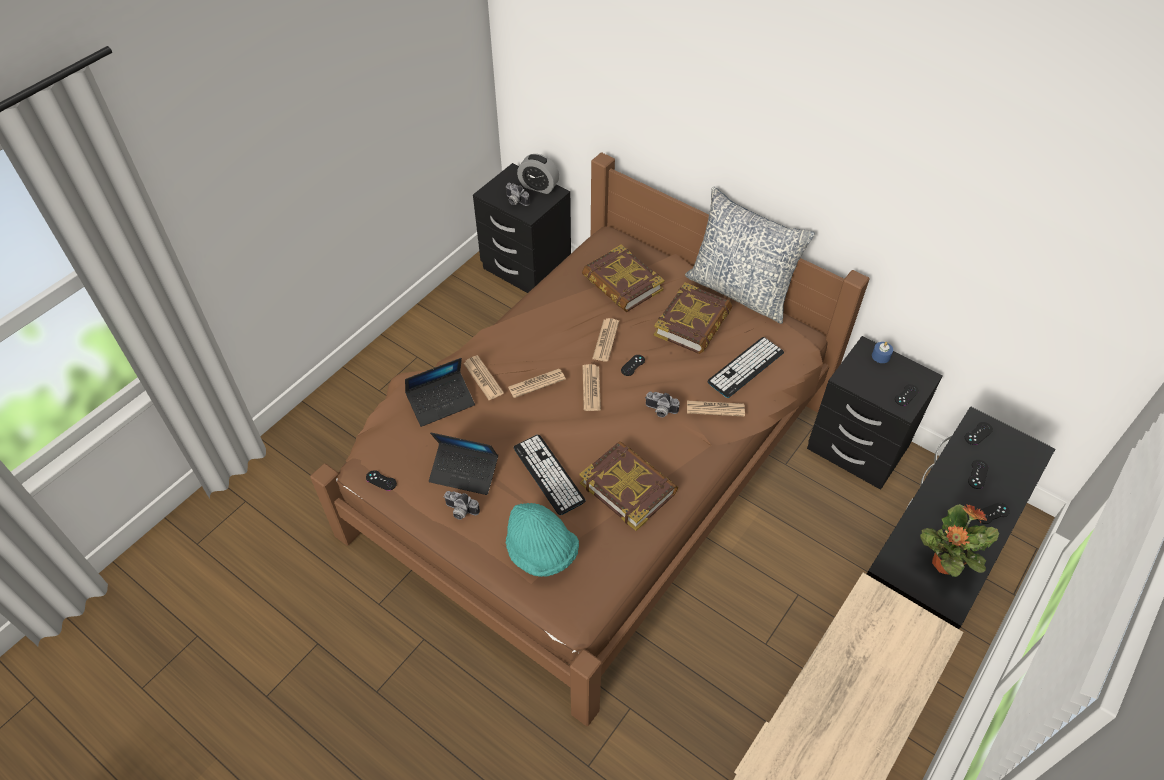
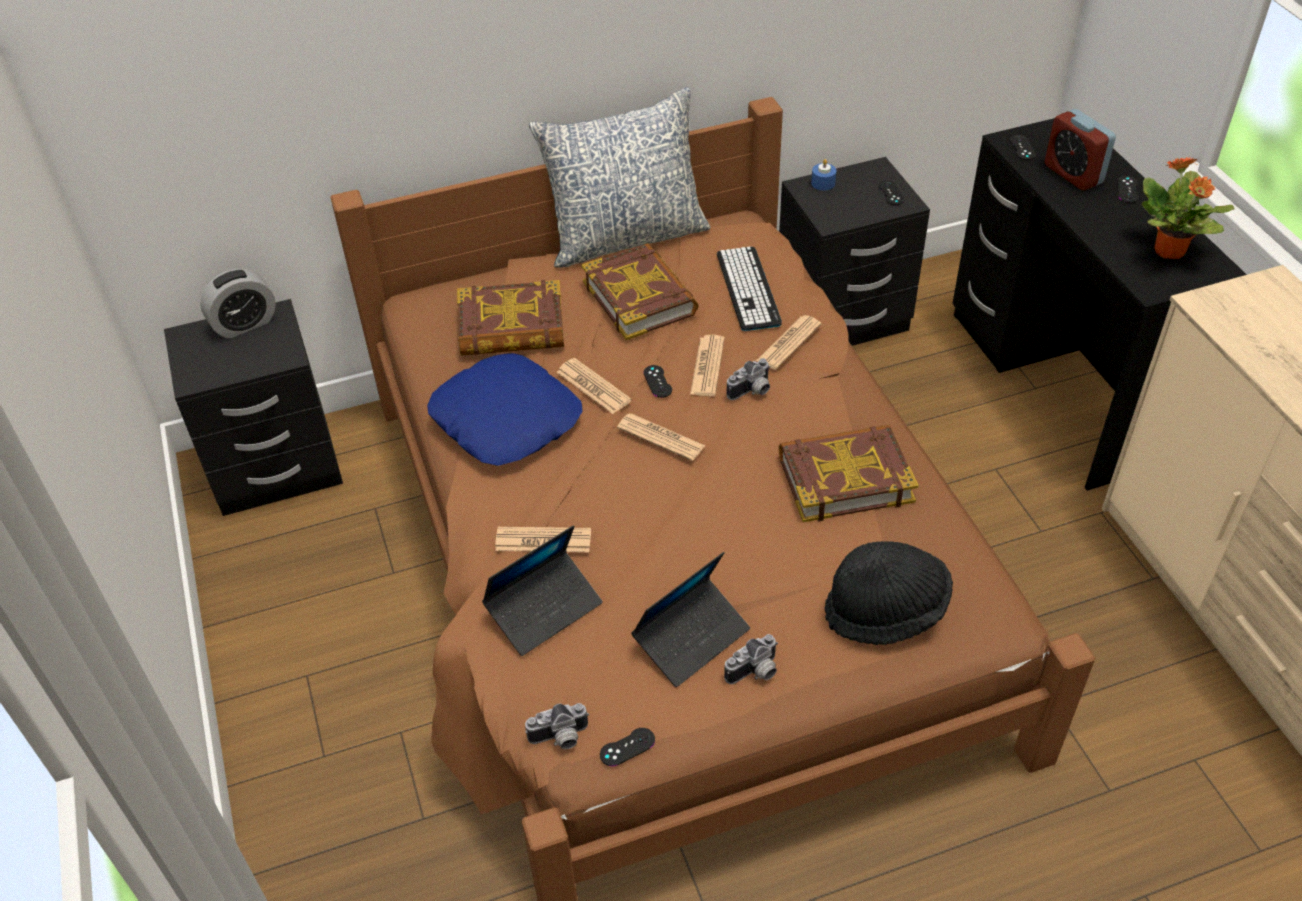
camera: 55 degrees left, 5 degrees down
laptop [405,358,475,427] -> laptop turned 45 degrees clockwise [482,525,603,656]
camera [505,183,530,206] -> camera moved to [525,703,589,749]
turquoise hat [506,503,579,577] -> black hat [825,541,953,645]
newspaper [508,369,566,398] -> newspaper moved to [690,335,725,396]
keyboard [513,435,586,515] -> none
black game controller [968,460,988,489] -> alarm clock [1045,109,1116,190]
none -> blue pillow [427,353,582,466]

